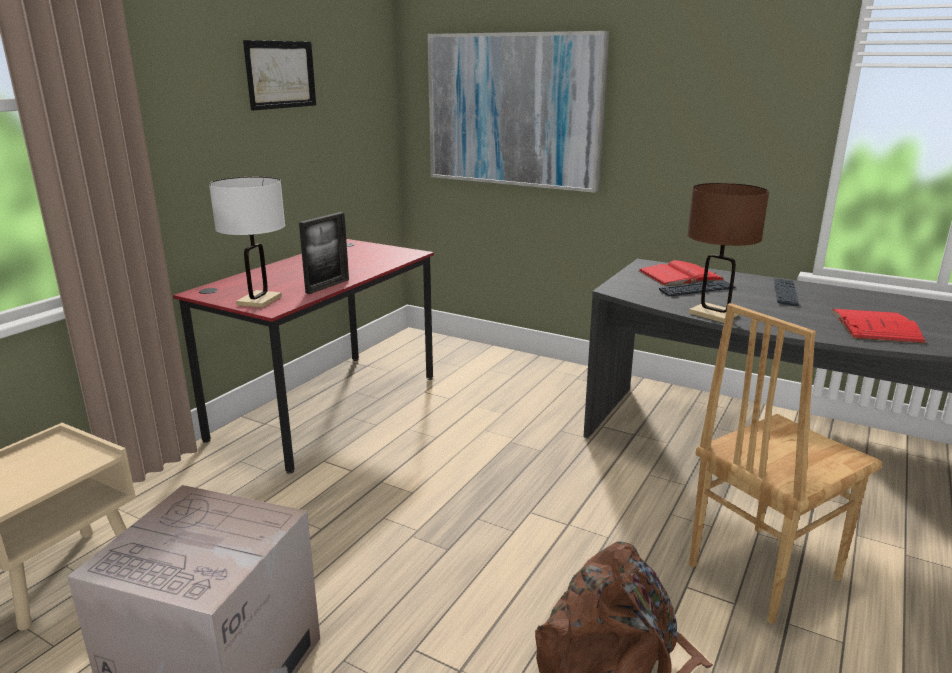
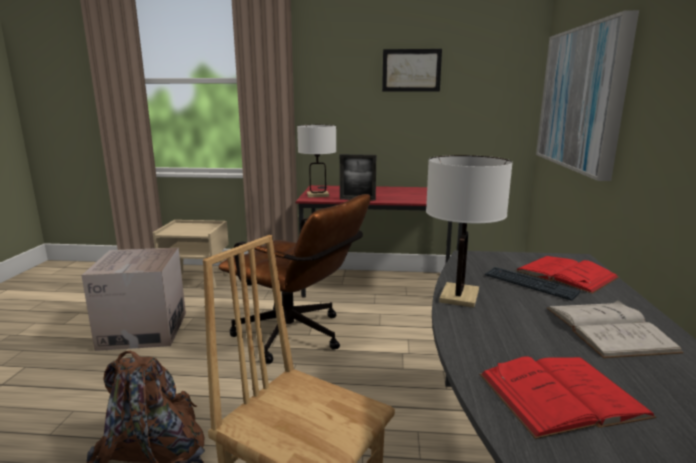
camera: 65 degrees right, 5 degrees down
brown table lamp [687,183,769,323] -> white table lamp [426,155,513,308]
keyboard [774,278,799,306] -> white book [546,300,684,358]
none -> brown office chair [219,194,371,364]

